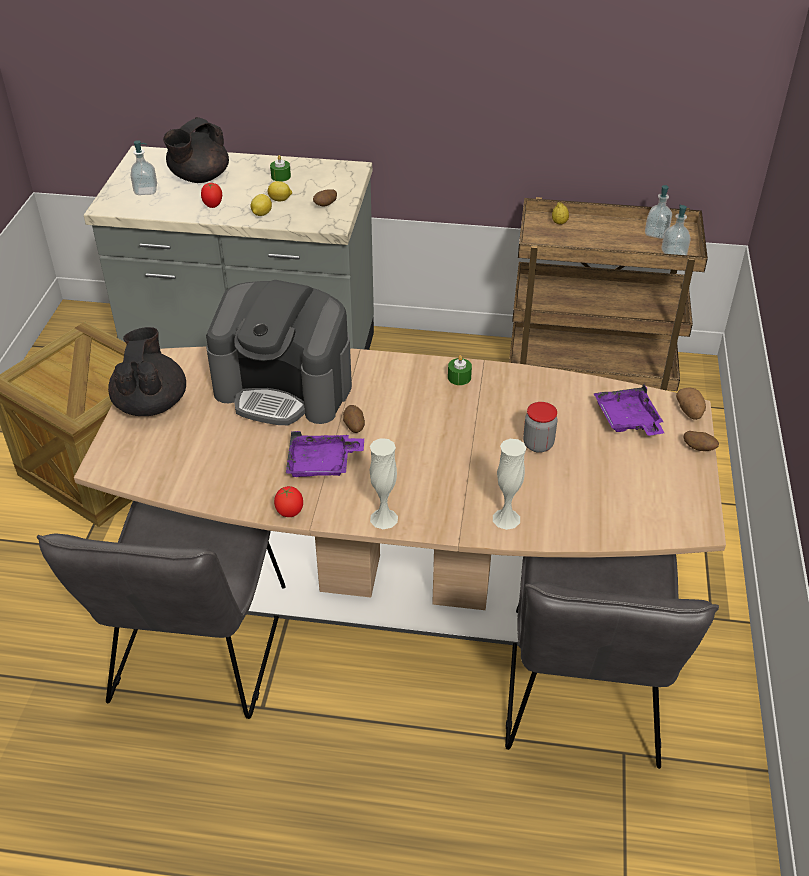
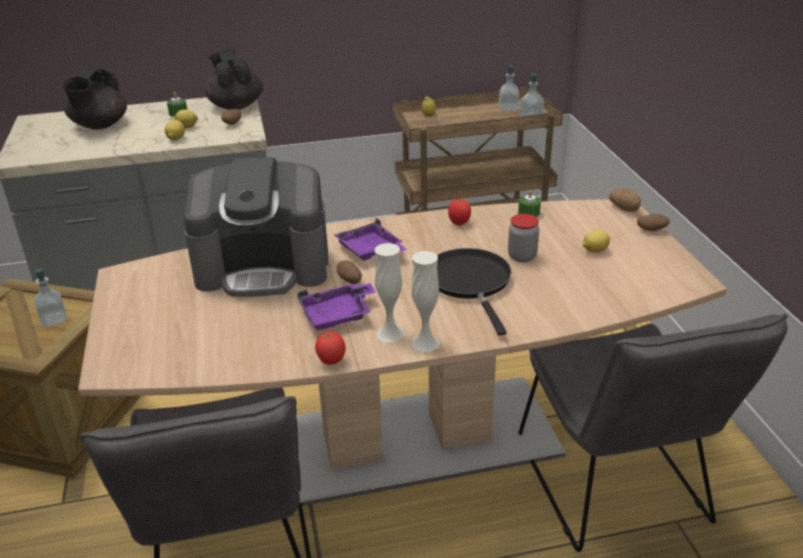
camera: 20 degrees left, 10 degrees down
black teapot [108,327,186,416] -> black teapot moved to [205,49,263,110]
soap dispenser [131,140,157,195] -> soap dispenser moved to [34,268,67,327]
tomato [201,183,222,208] -> tomato moved to [448,199,471,225]
green candle [448,355,472,385] -> green candle moved to [518,190,541,217]
white vase [493,439,526,530] -> white vase moved to [374,243,405,342]
purple tray [593,384,664,436] -> purple tray moved to [334,218,407,261]
none -> black frying pan [437,248,512,335]
none -> lemon [583,230,610,253]

